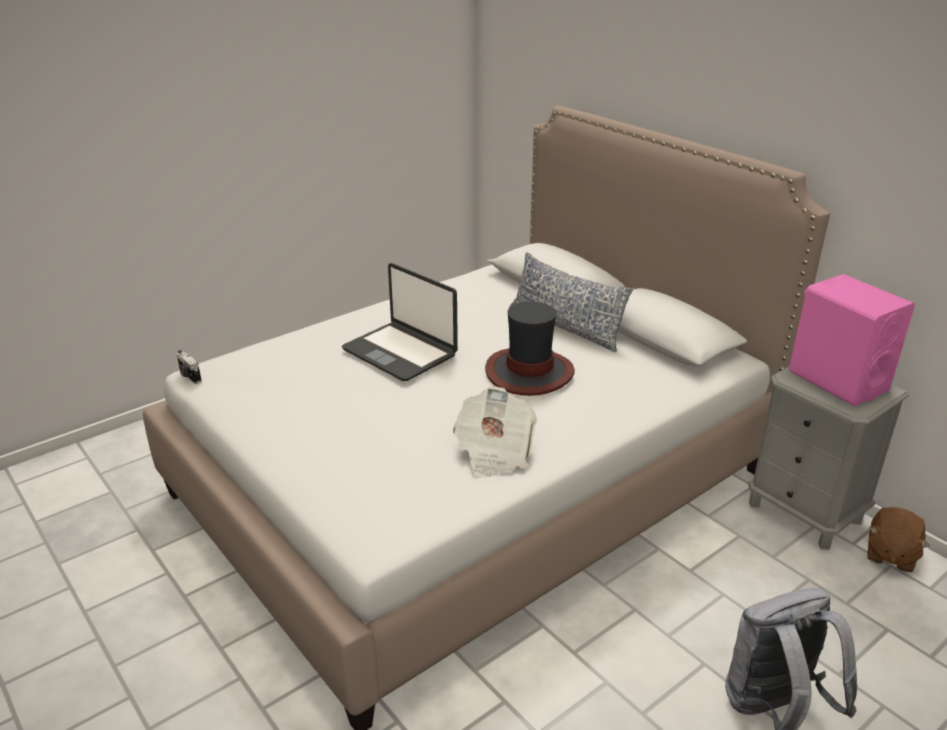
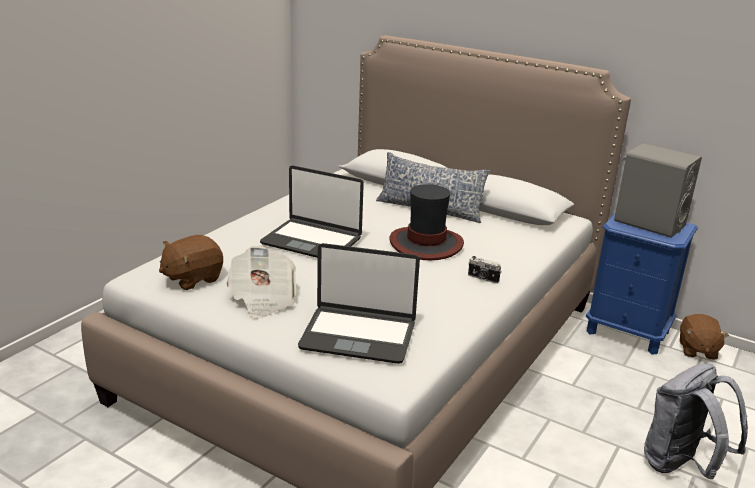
camera: 20 degrees left, 5 degrees down
camera [176,350,202,384] -> camera moved to [468,256,501,284]
newspaper [453,387,537,478] -> newspaper moved to [226,246,296,319]
grey nightstand [748,367,909,550] -> blue nightstand [586,213,698,355]
pink speaker [789,274,915,406] -> grey speaker [614,143,702,238]
none -> brown plush toy [159,235,223,290]
none -> laptop [298,243,420,364]

